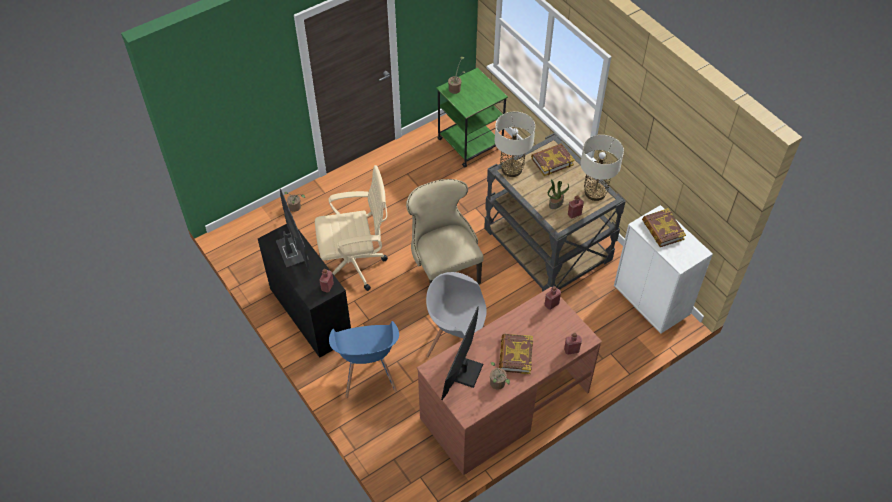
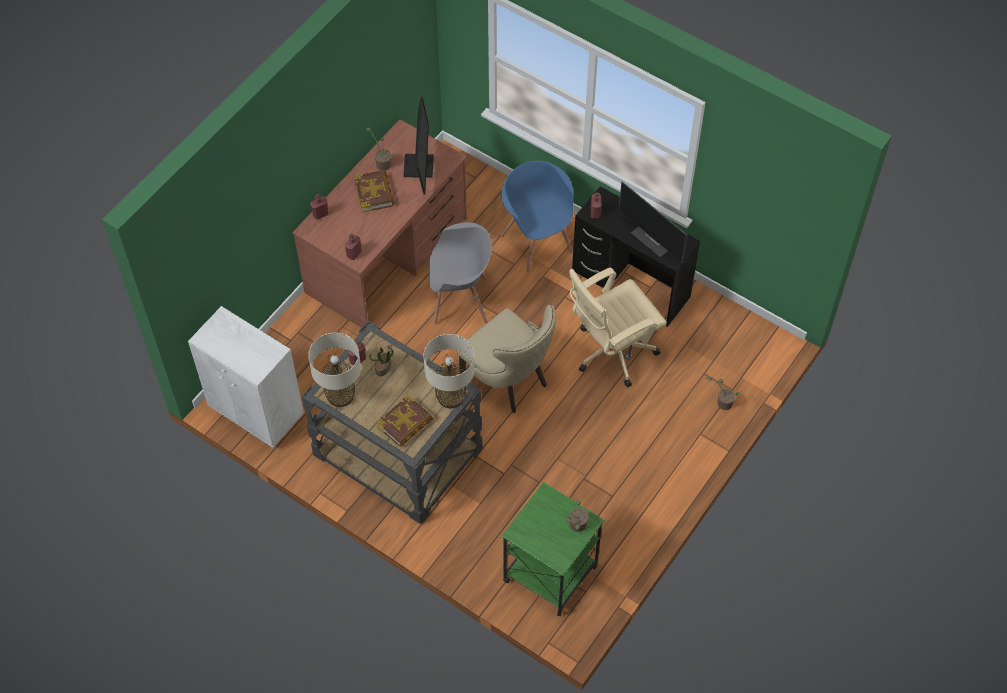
camera: 160 degrees right, 5 degrees up
book [642,208,686,247] -> none

